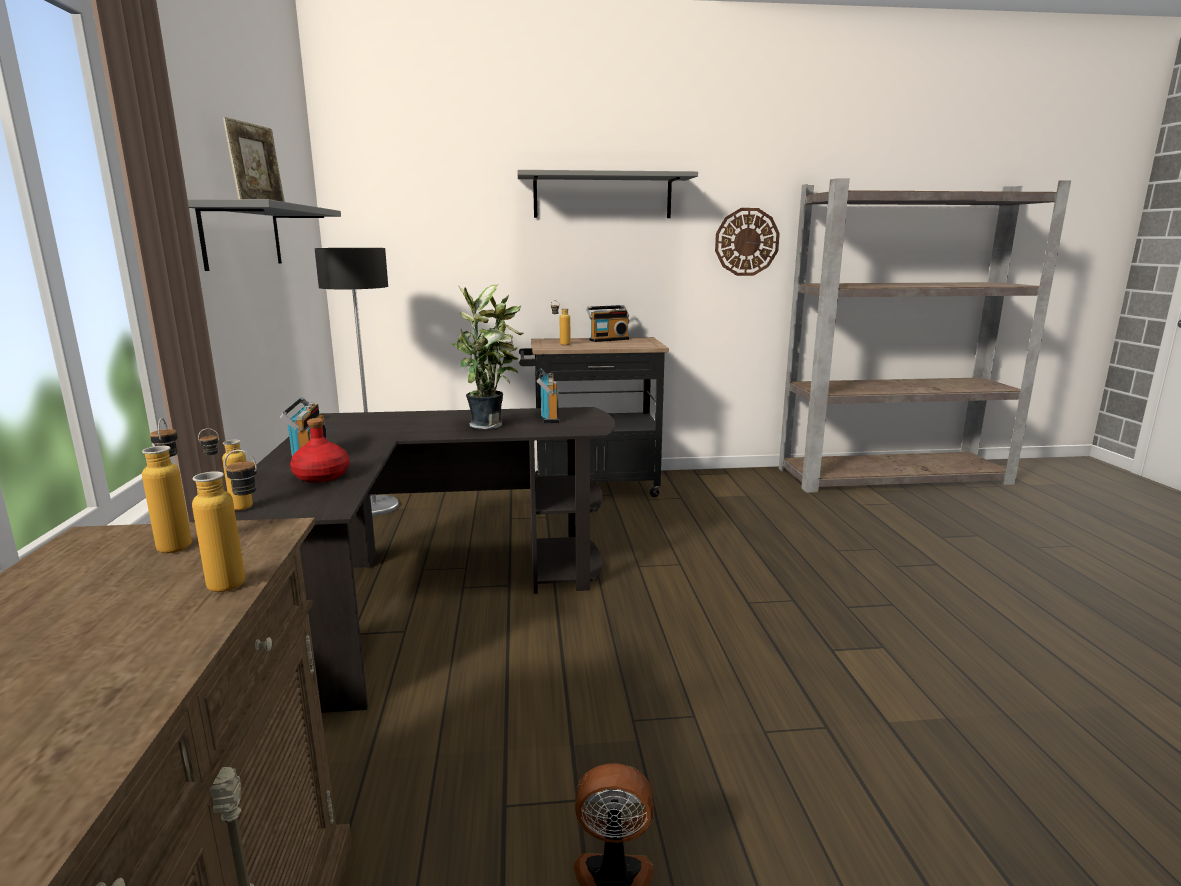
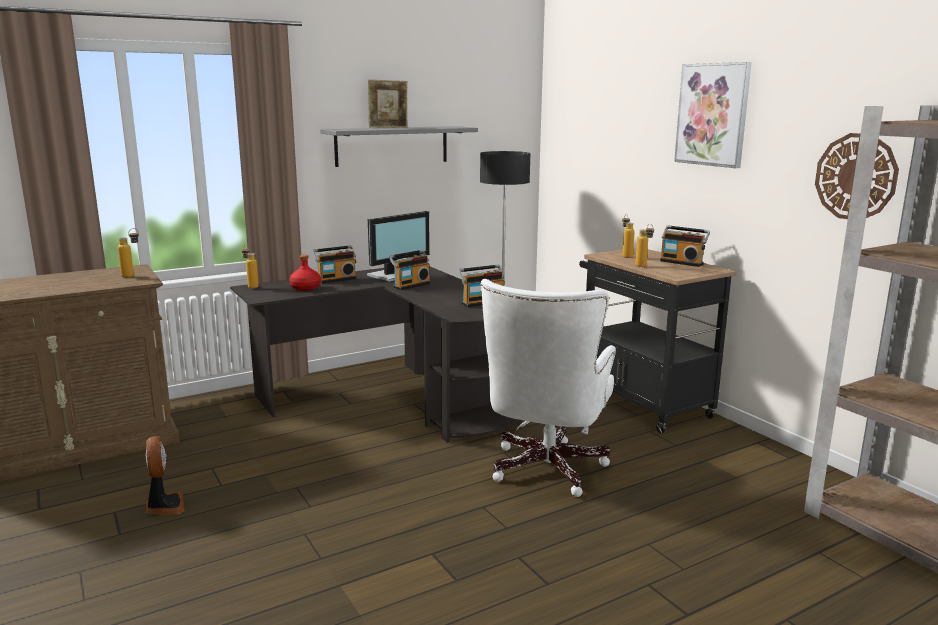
camera: 65 degrees right, 0 degrees up
bottle [192,450,257,592] -> bottle moved to [635,224,654,267]
potted plant [451,285,523,429] -> none
grey shelf [518,170,698,218] -> picture [674,62,752,168]
none -> monitor [367,211,430,282]
none -> radio [389,250,431,290]
none -> white office chair [480,279,616,497]

